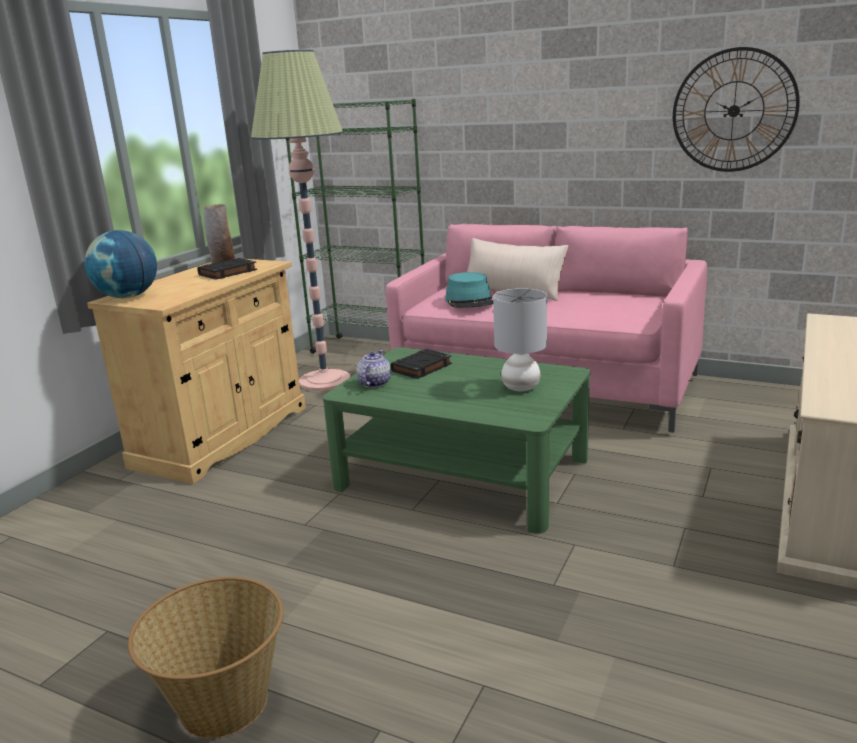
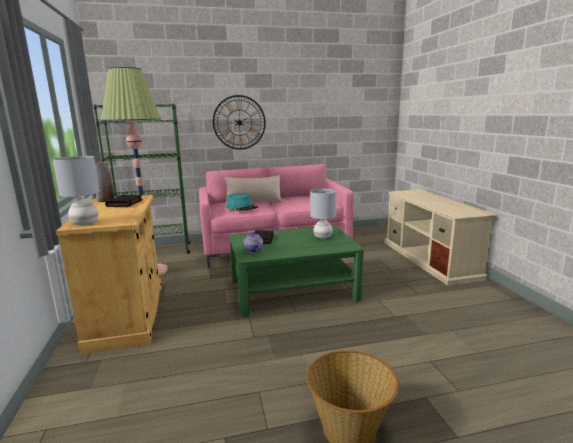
camera: 40 degrees left, 5 degrees down
globe [84,230,157,298] -> grey table lamp [52,156,99,225]
wall clock [673,47,800,172] -> wall clock moved to [213,95,266,150]

